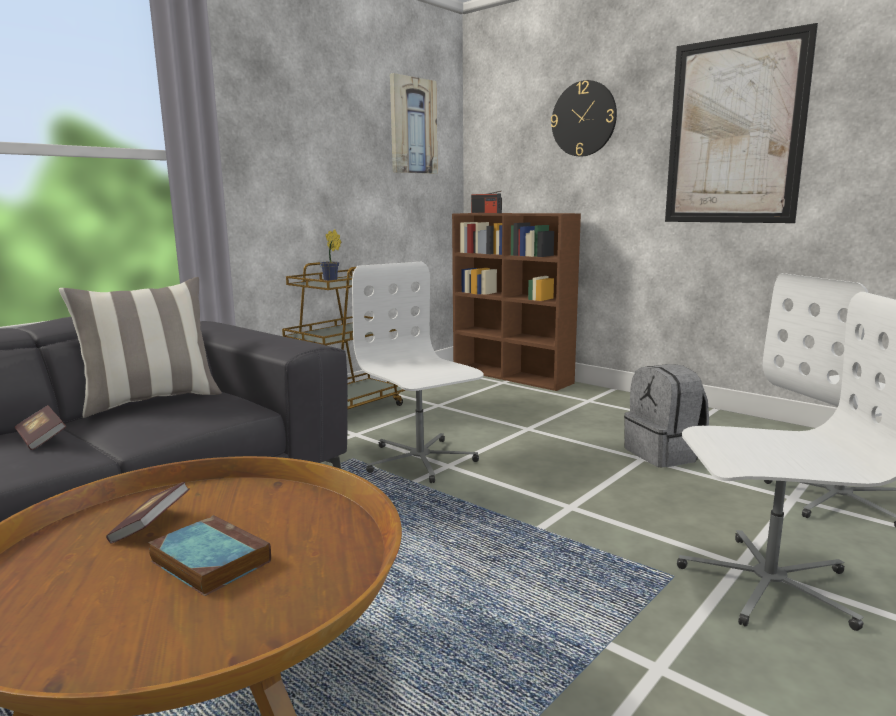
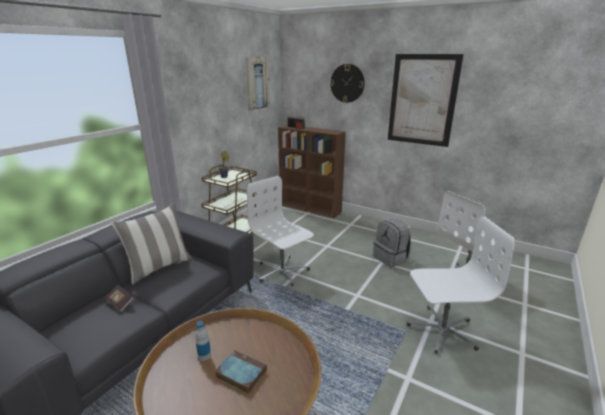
camera: 10 degrees left, 10 degrees up
book [106,482,190,544] -> bottle [195,321,211,361]

